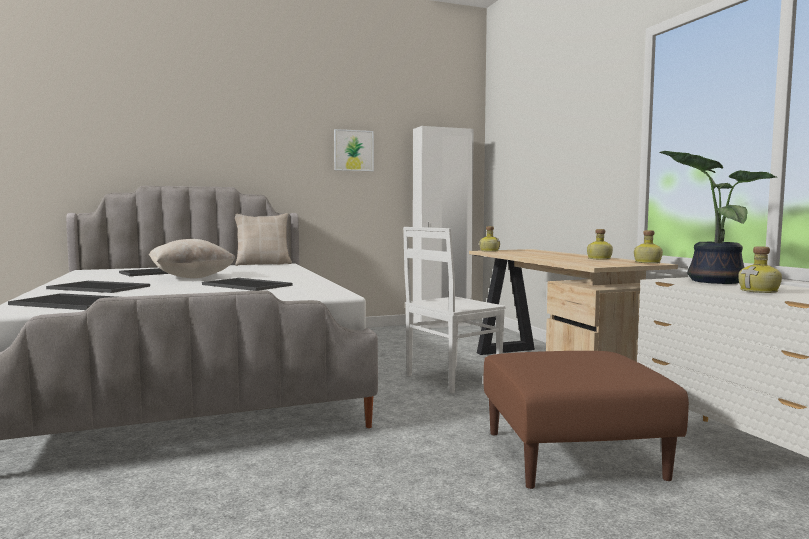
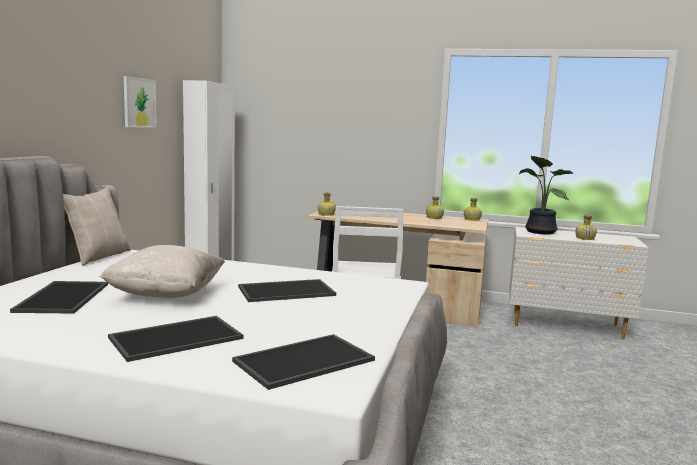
camera: 55 degrees left, 5 degrees up
brown ottoman [483,351,689,489] -> none

